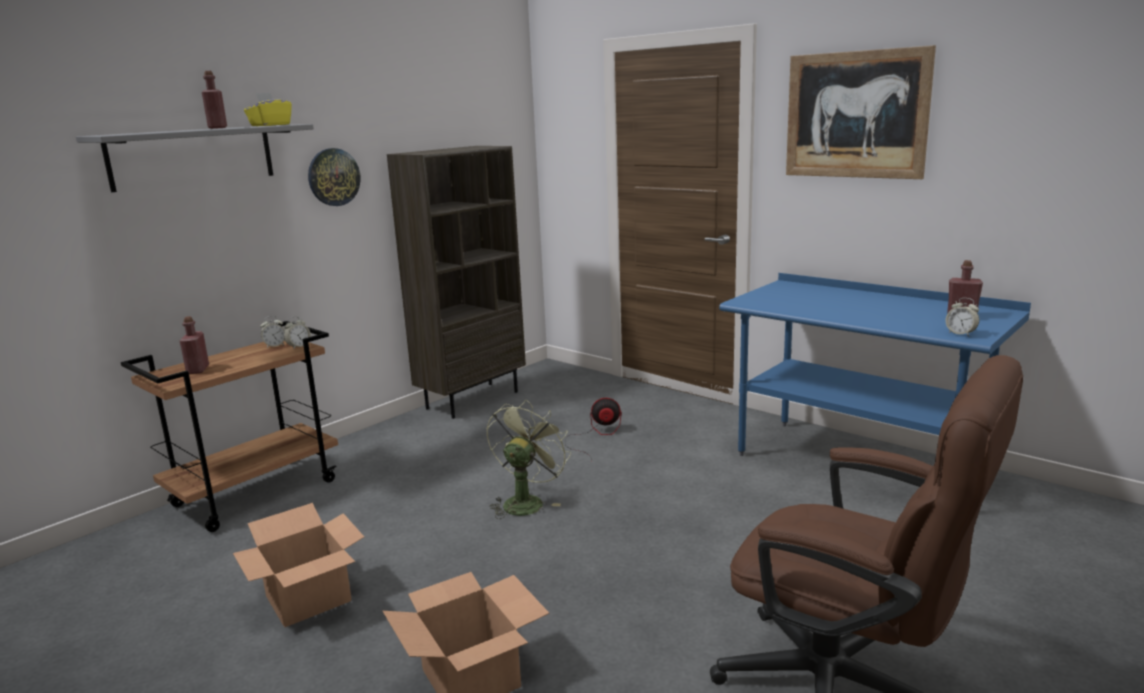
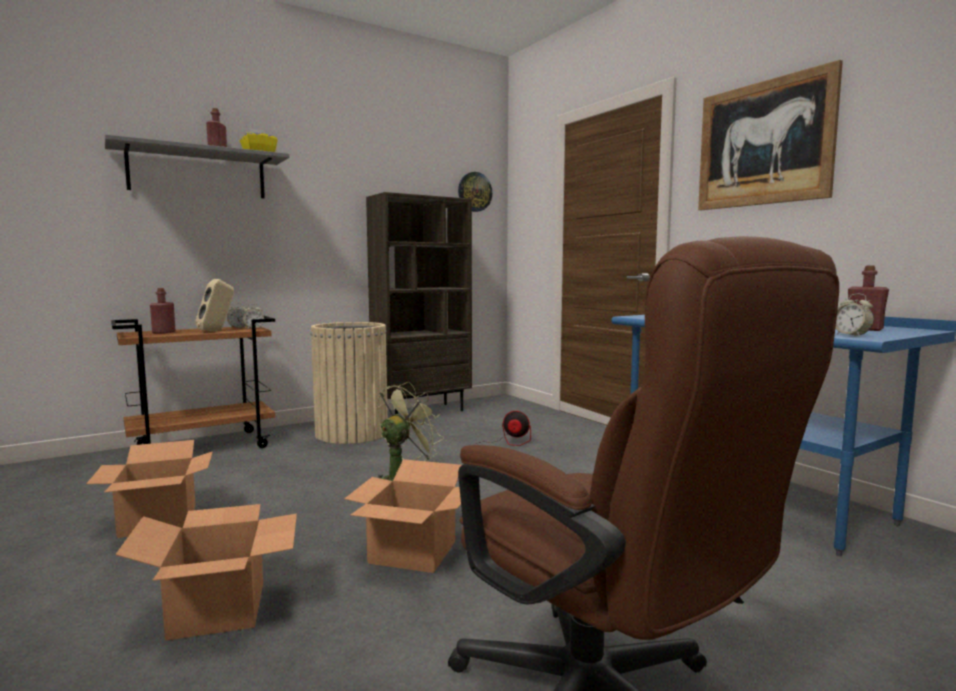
camera: 15 degrees right, 10 degrees down
wall clock [308,148,361,206] -> wall clock moved to [458,172,492,212]
none -> beige speaker [195,279,234,332]
none -> beige trash can [310,322,388,444]
none -> cardboard box [344,459,462,573]

